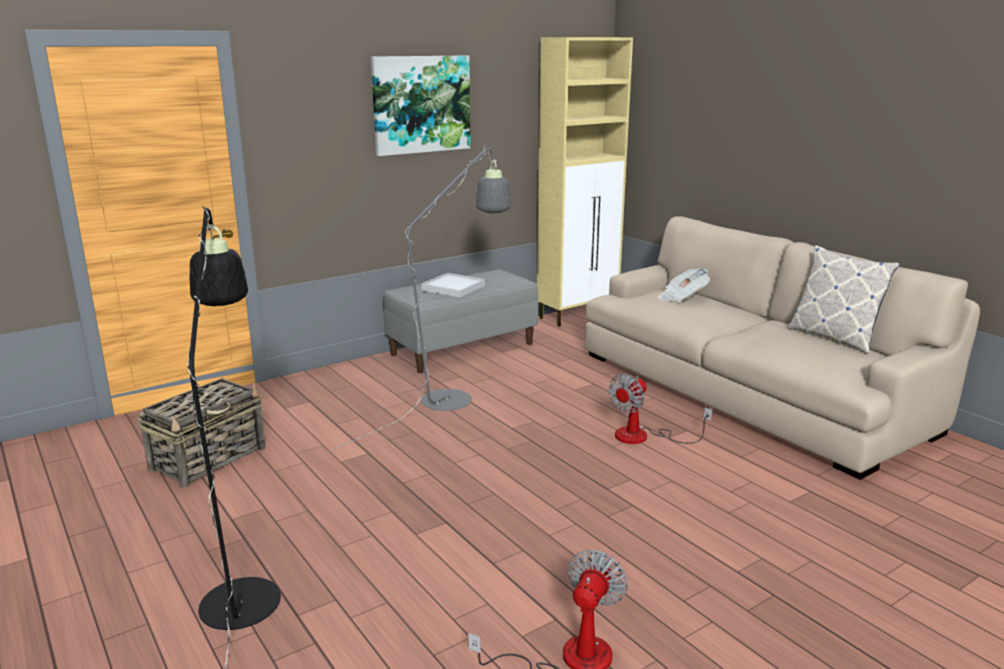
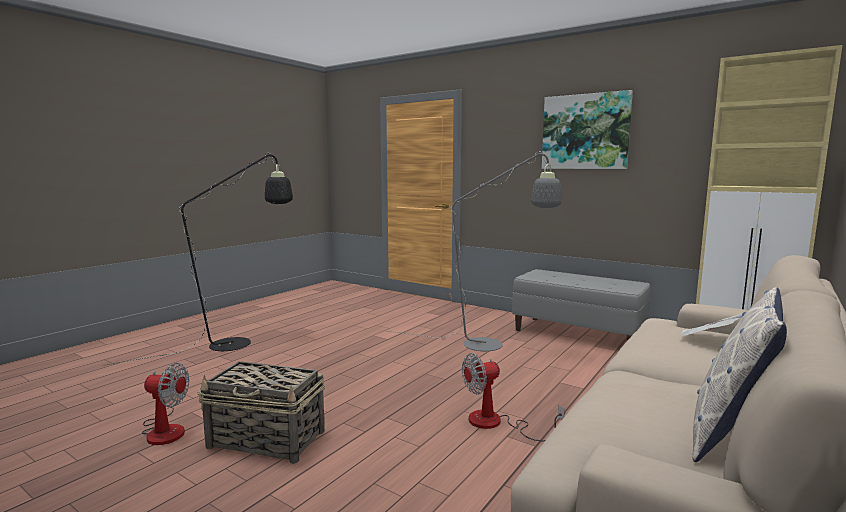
camera: 70 degrees right, 10 degrees down
basket [138,378,265,488] -> basket moved to [197,361,325,464]
white tray [421,273,485,298] -> none
fan [609,374,713,444] -> fan turned 45 degrees counterclockwise [462,353,565,441]

